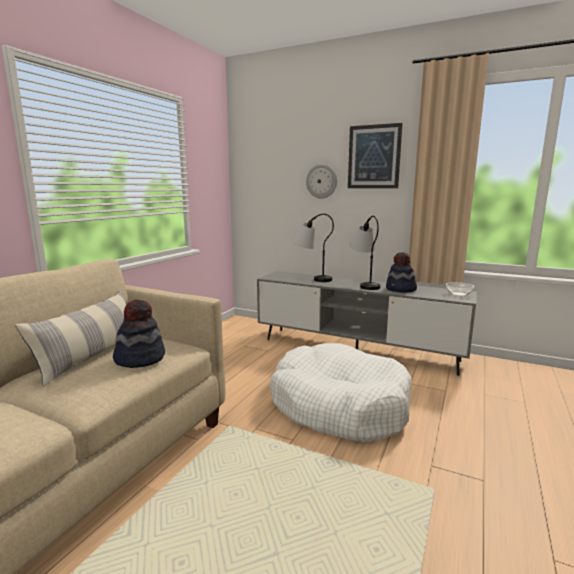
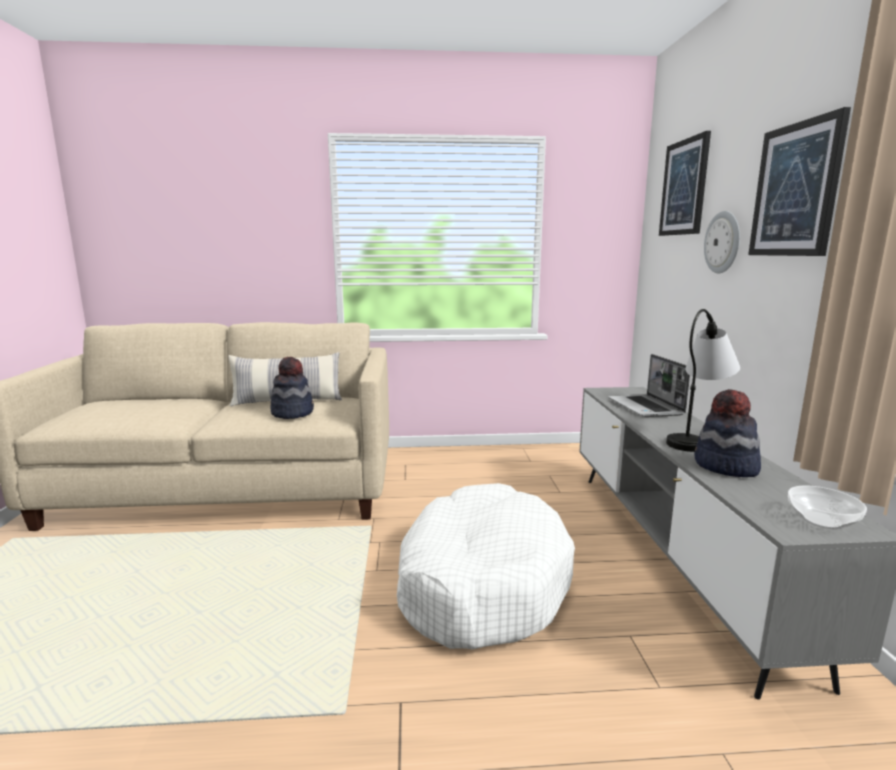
camera: 60 degrees right, 0 degrees up
table lamp [292,214,334,282] -> laptop [608,354,690,417]
none -> picture [659,131,711,236]

